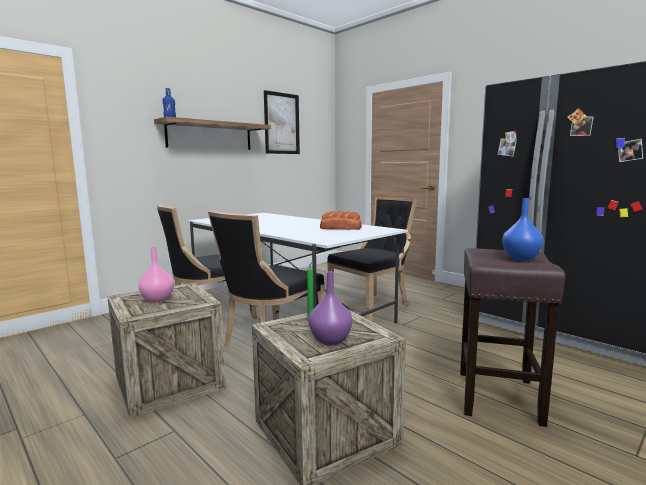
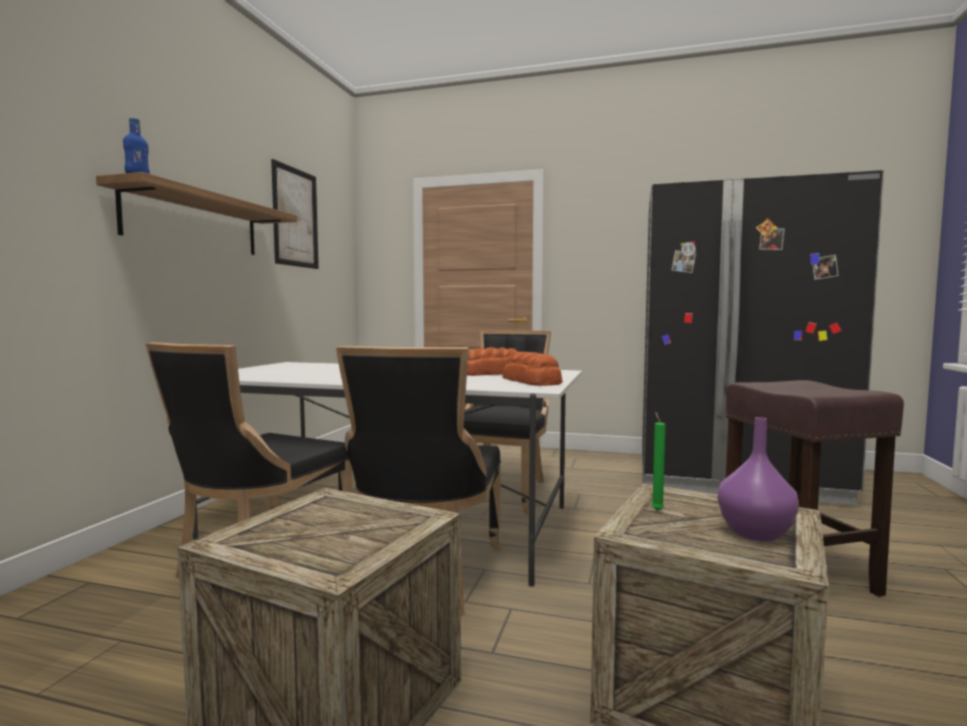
camera: 30 degrees left, 5 degrees down
pink vase [138,247,174,303] -> none
blue vase [502,198,544,260] -> none
none -> bread [503,352,563,386]

